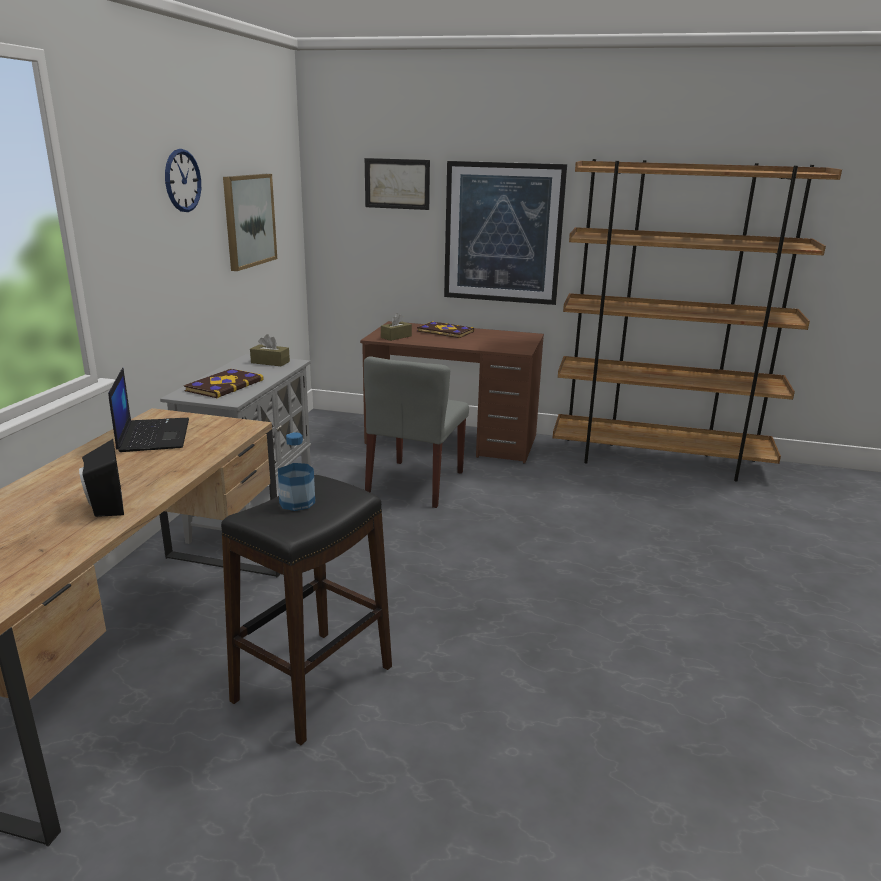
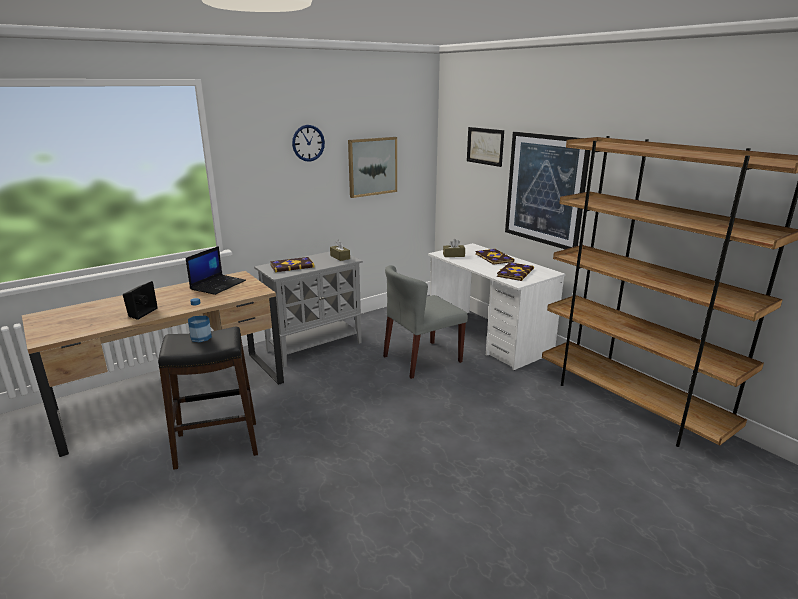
camera: 40 degrees right, 0 degrees up
brown desk [360,321,544,464] -> white desk [428,243,565,370]
none -> book [497,262,534,281]

